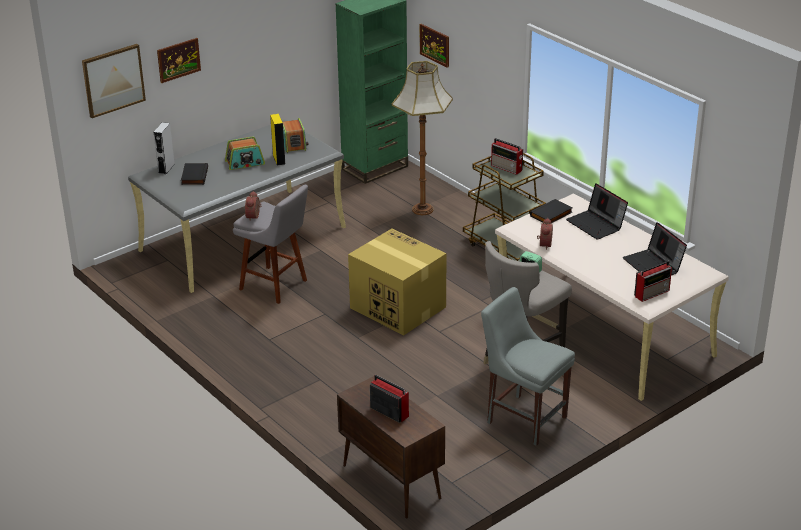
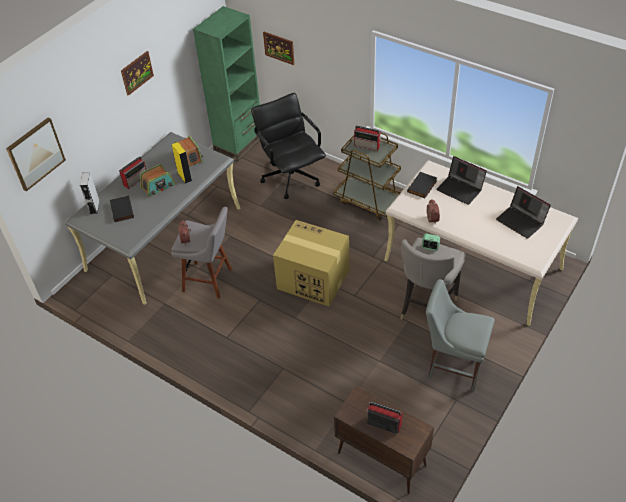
camera: 15 degrees left, 15 degrees up
picture [157,38,201,83] -> picture moved to [121,51,154,96]
floor lamp [392,61,453,215] -> black office chair [251,93,326,199]
radio [634,260,672,302] -> radio moved to [119,156,146,189]

